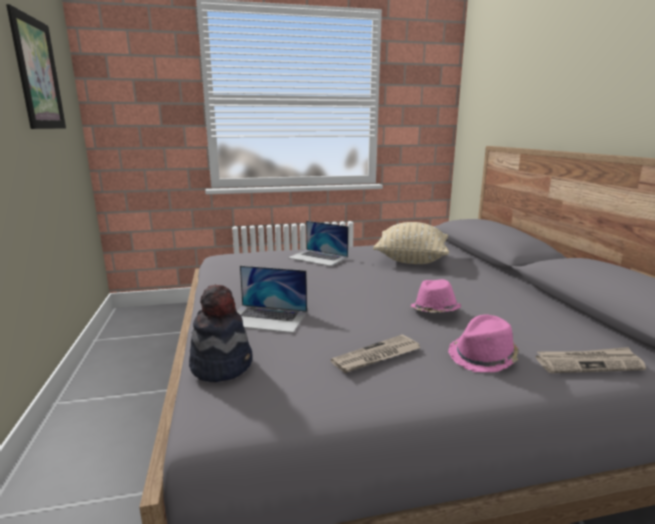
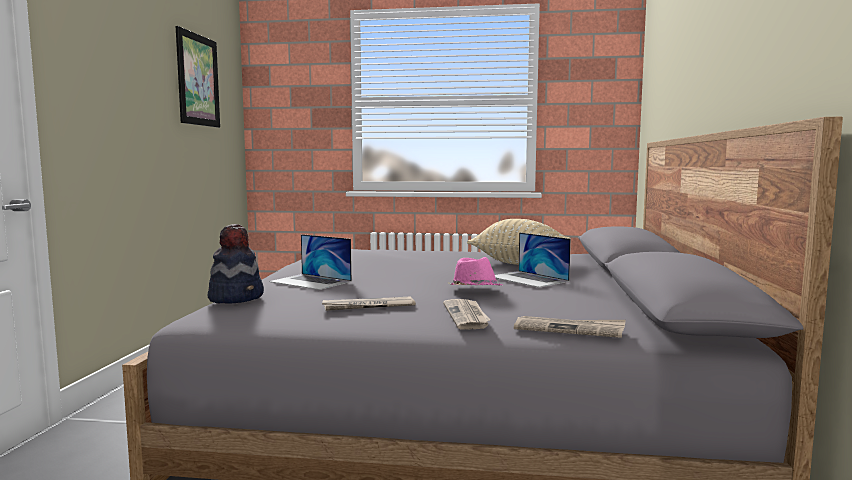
camera: 20 degrees right, 10 degrees down
laptop [288,221,348,266] -> laptop moved to [495,232,571,288]
pink hat [448,314,518,372] -> newspaper [443,299,491,330]

